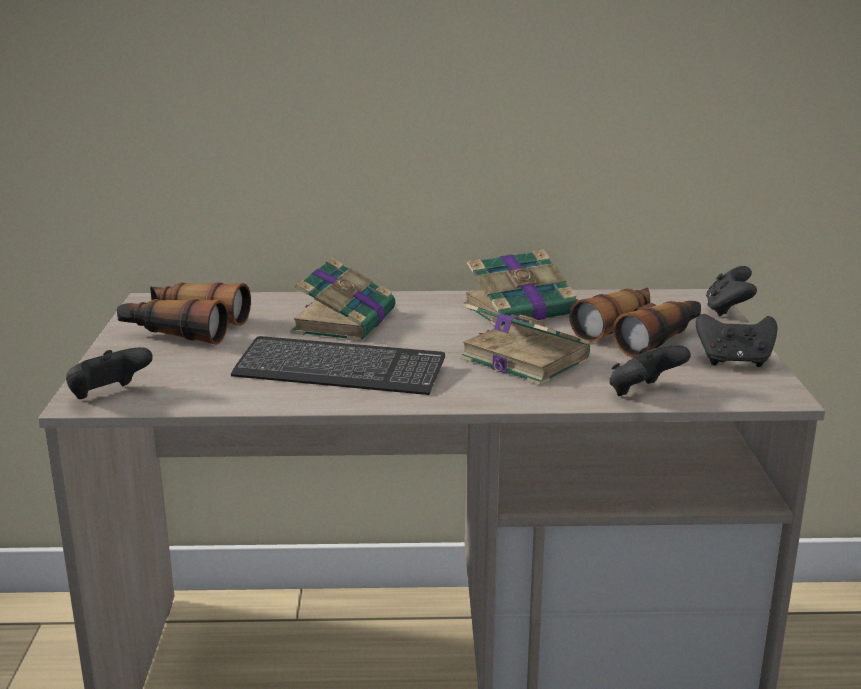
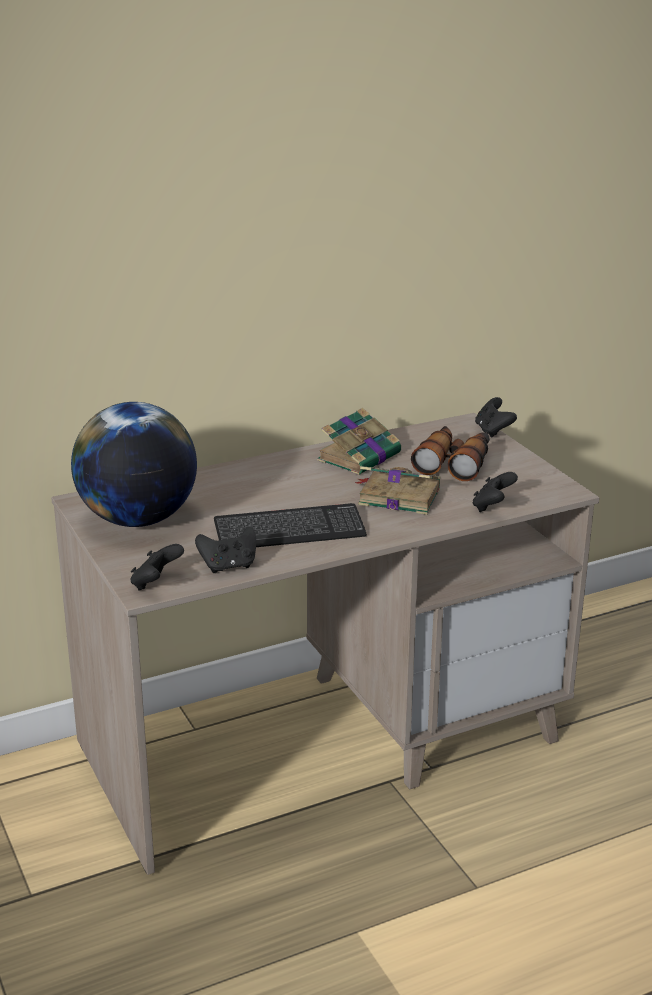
camera: 25 degrees left, 5 degrees up
binoculars [117,282,251,345] -> globe [71,402,197,527]
book [291,257,396,341] -> none
black game controller [696,314,778,367] -> black game controller moved to [195,527,256,573]

